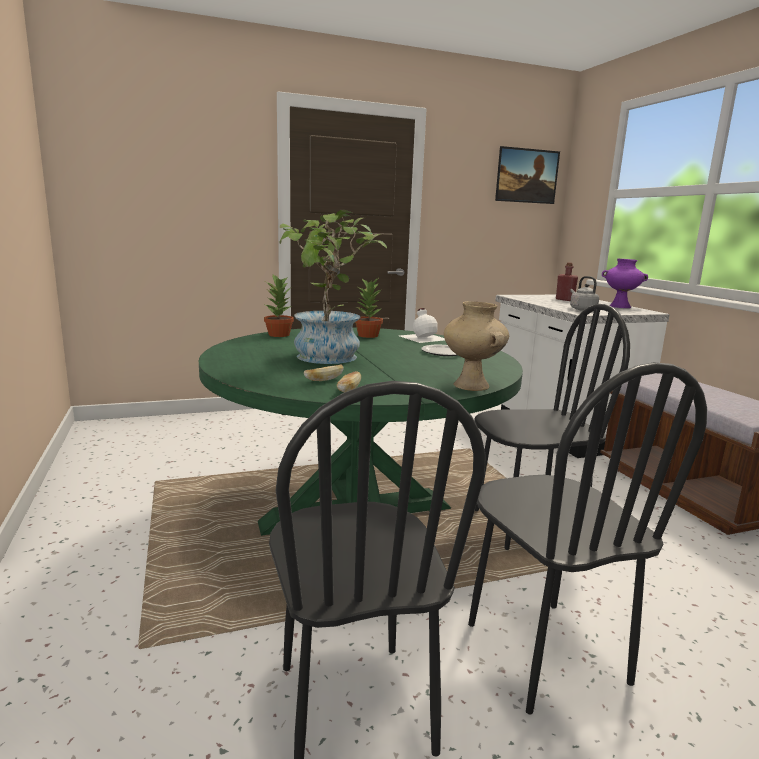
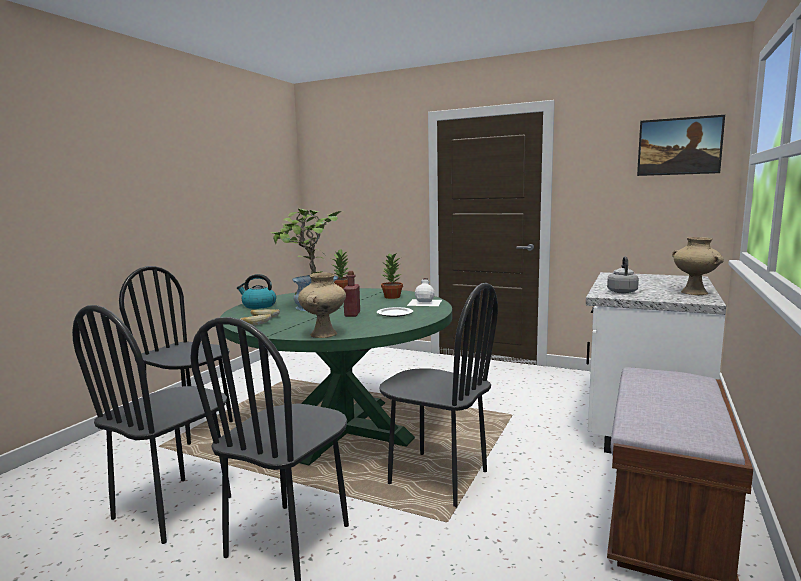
camera: 45 degrees right, 5 degrees down
red bottle [556,263,578,301] -> red bottle moved to [343,271,360,317]
purple vase [602,259,648,308] -> beige vase [672,237,724,295]
none -> black chair [119,266,233,445]
none -> kettle [237,274,276,309]

